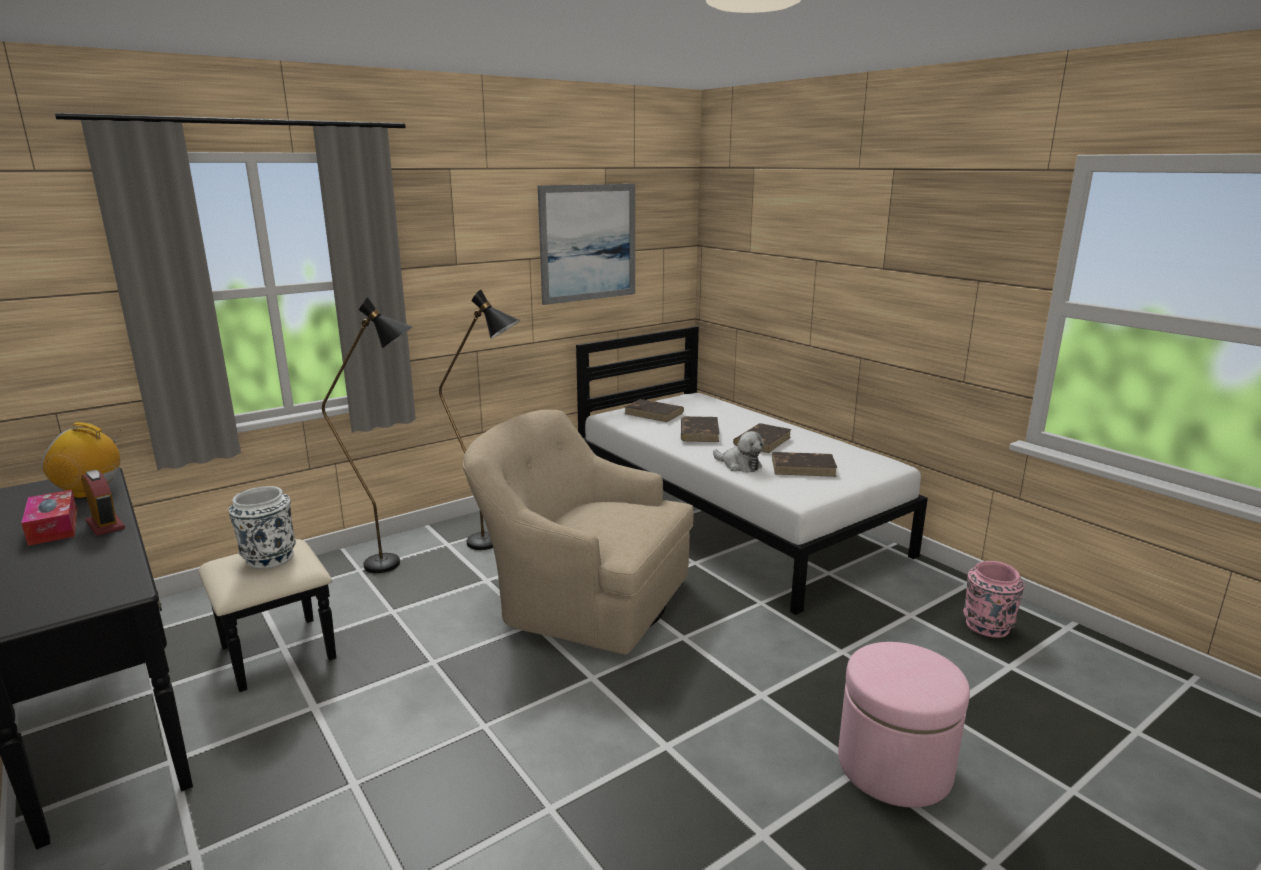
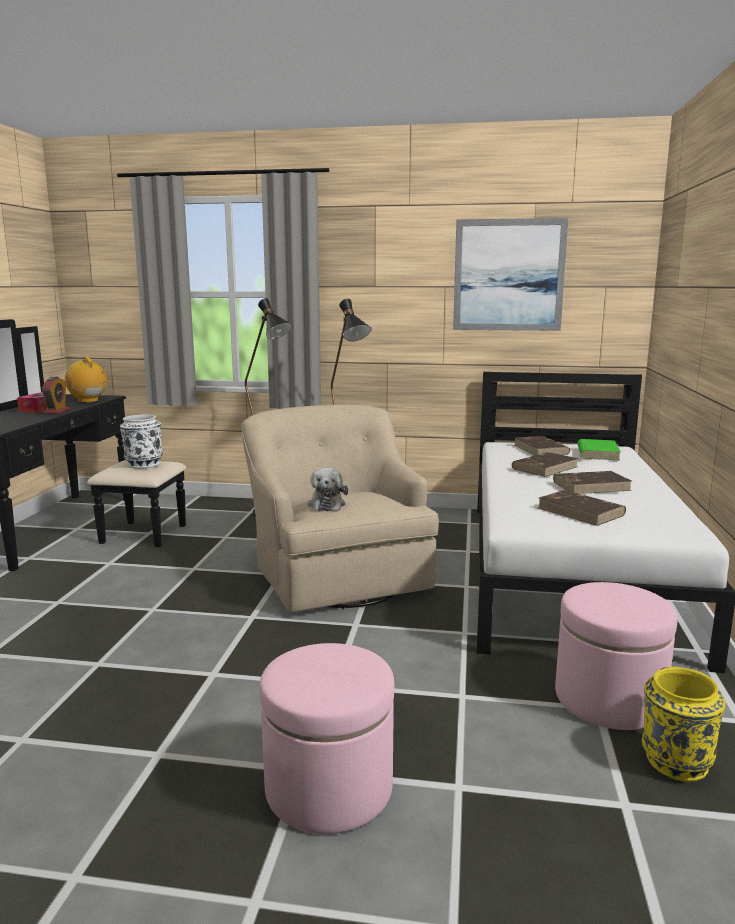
camera: 45 degrees right, 5 degrees down
plush toy [713,431,764,473] -> plush toy moved to [307,468,348,511]
pink vase [963,561,1024,638] -> yellow vase [642,667,725,782]
none -> pink ottoman [555,582,678,730]
none -> green book [577,439,621,460]

